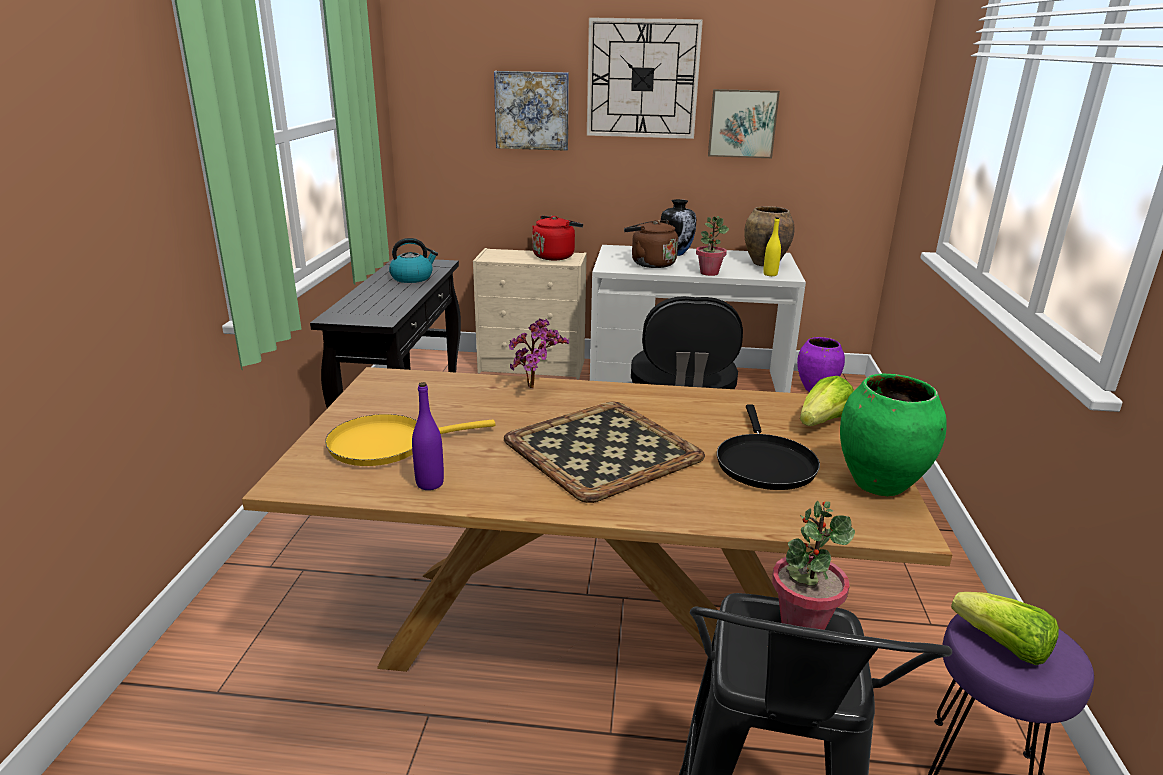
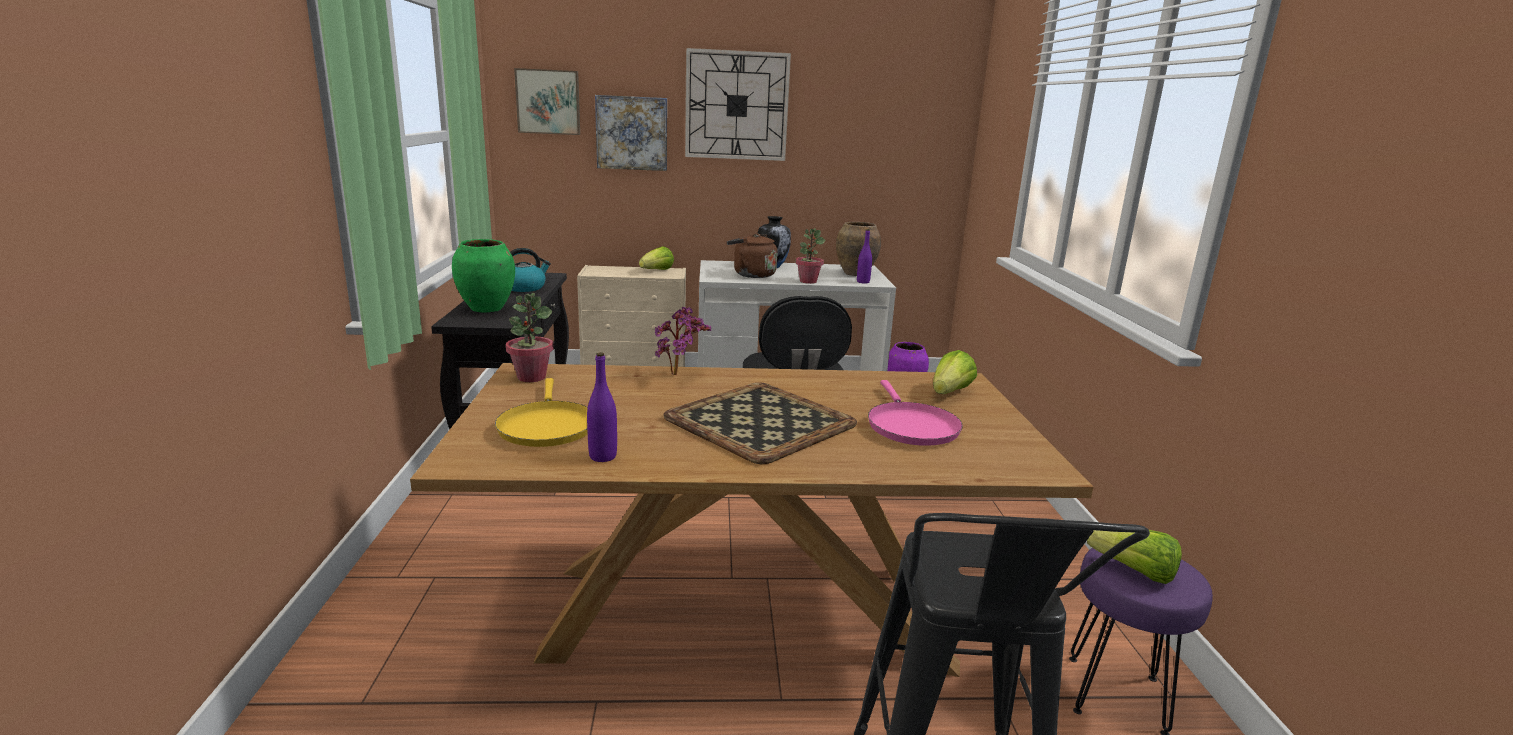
camera: 10 degrees left, 5 degrees down
yellow frying pan [325,414,495,466] -> yellow frying pan turned 75 degrees counterclockwise [495,378,588,447]
red kettle [532,215,583,260] -> lettuce [639,246,674,270]
picture [708,89,780,158] -> picture moved to [514,68,580,135]
black frying pan [717,404,820,490] -> pink frying pan [868,380,963,446]
yellow bottle [763,217,781,276] -> purple bottle [857,229,872,284]
potted plant [772,501,855,630] -> potted plant moved to [506,293,553,382]
green vase [840,374,947,496] -> green vase moved to [452,239,515,313]

